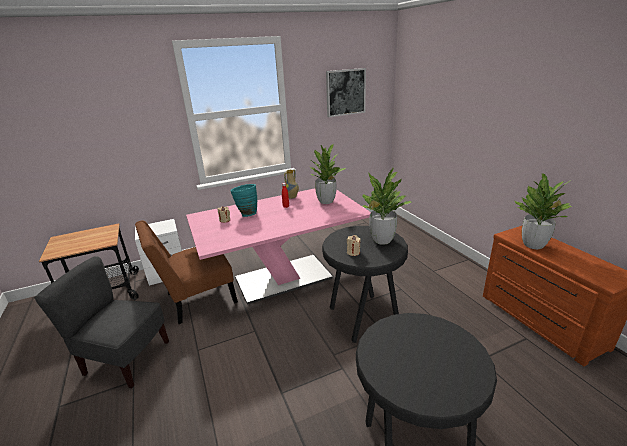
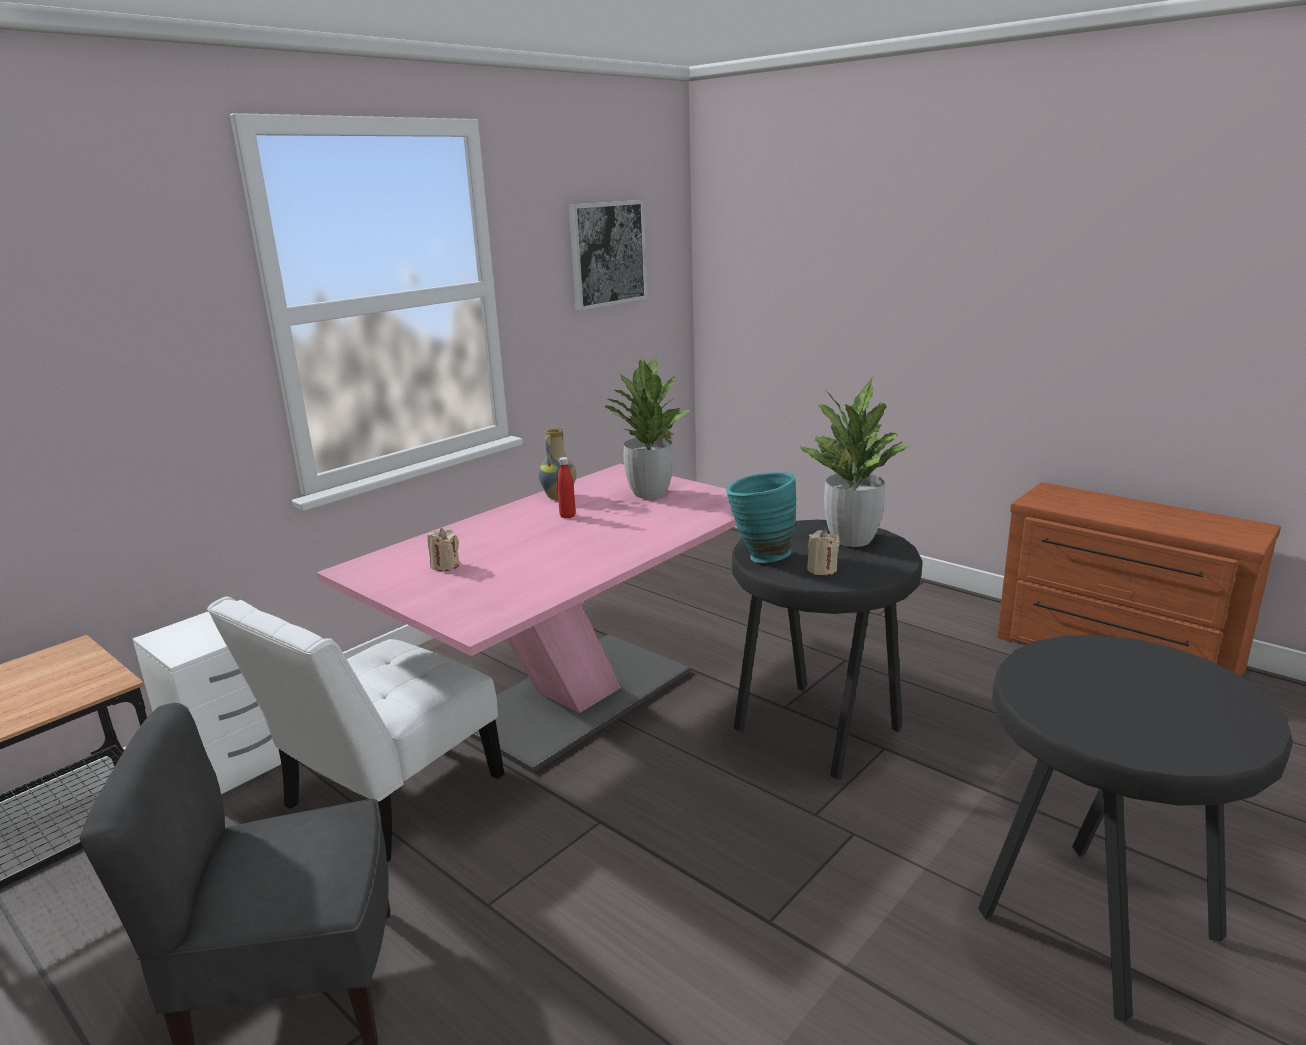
camera: 25 degrees left, 5 degrees down
brown chair [135,220,238,324] -> white chair [207,597,504,862]
turquoise vase [230,184,257,217] -> turquoise vase moved to [726,472,797,563]
potted plant [515,174,573,249] -> none

